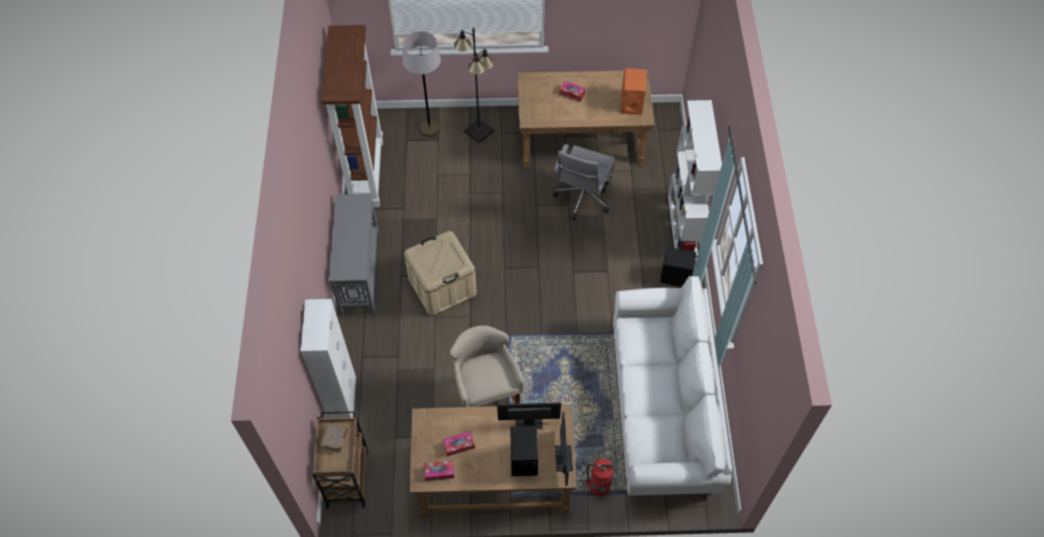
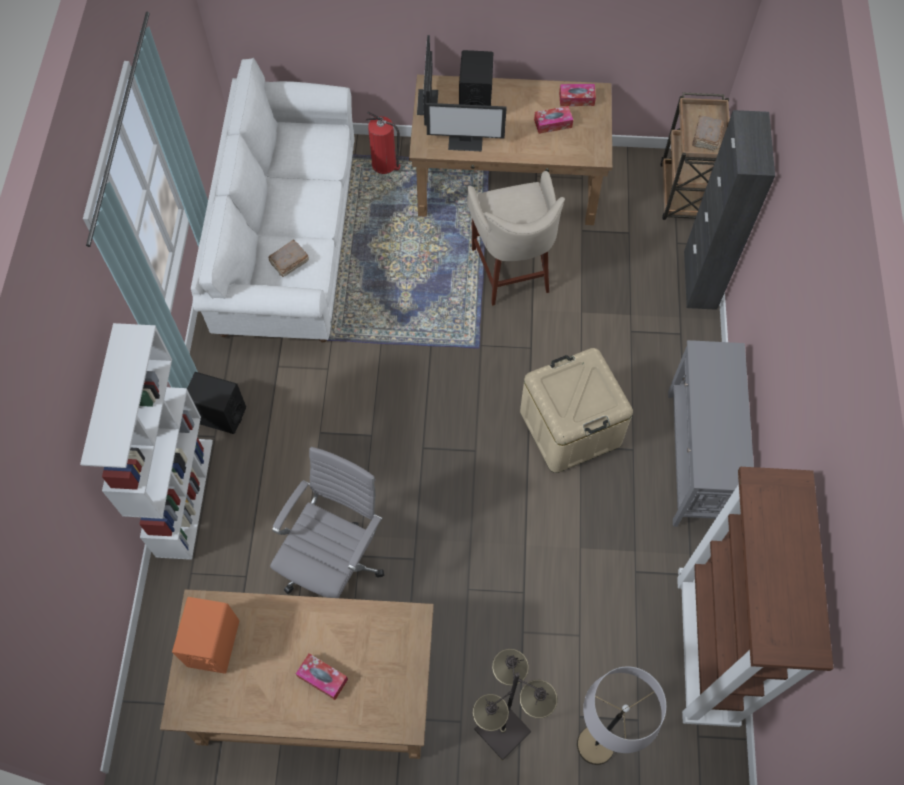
camera: 175 degrees left, 5 degrees up
white cabinet [301,299,356,418] -> black cabinet [684,110,775,310]
none -> brown book [268,239,309,277]

